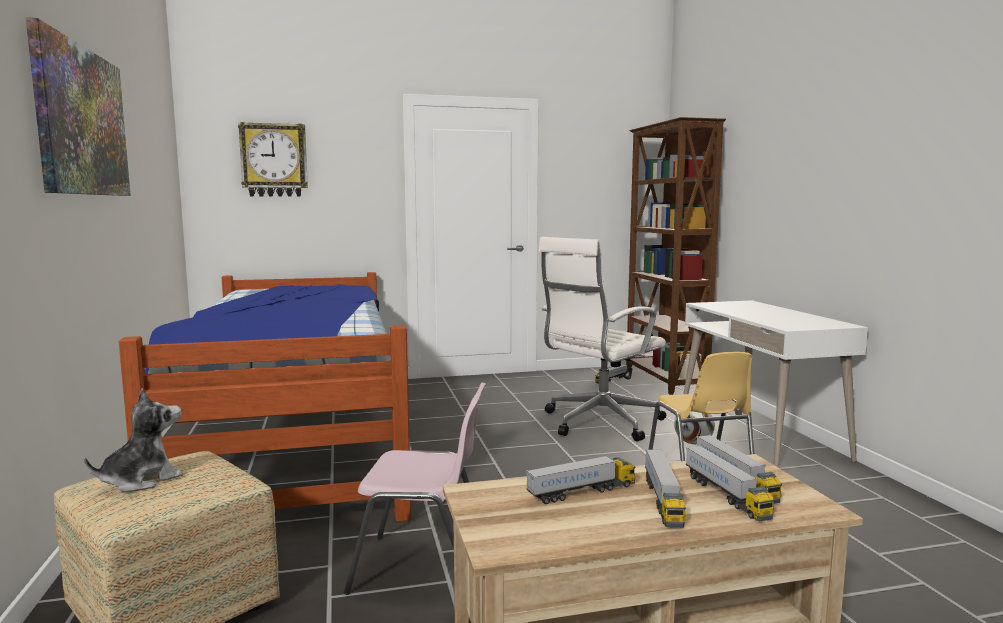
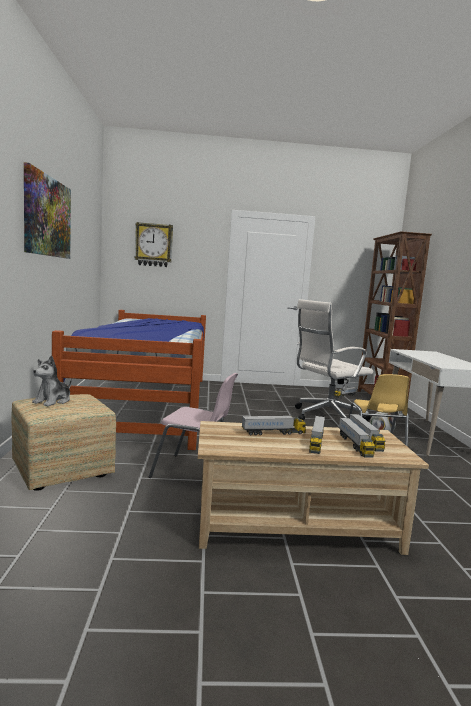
camera: 10 degrees right, 0 degrees up
plush toy [84,388,183,492] -> plush toy turned 150 degrees clockwise [32,355,72,406]

